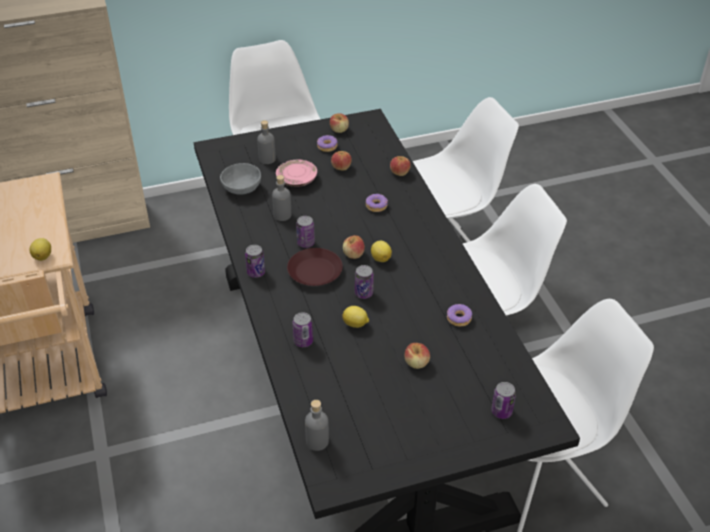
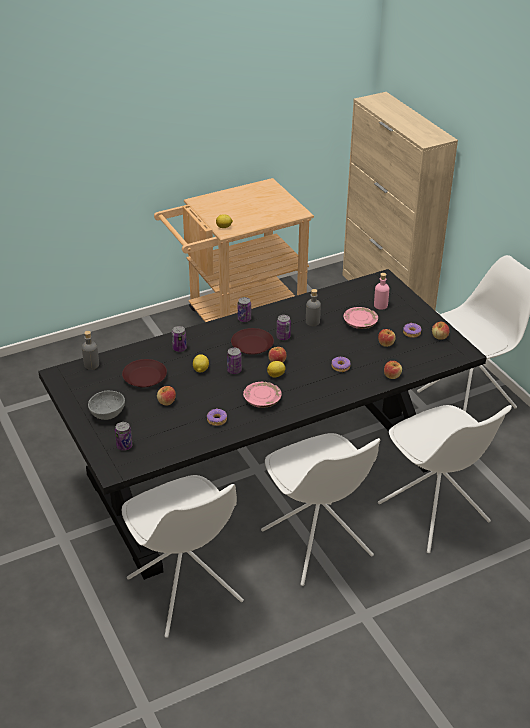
camera: 80 degrees right, 5 degrees down
grey bowl [220,163,261,195] -> grey bowl moved to [88,391,125,420]
grey bottle [257,120,276,164] -> pink bottle [374,273,389,310]
none -> brown plate [122,359,167,387]
none -> pink plate [243,382,282,408]

